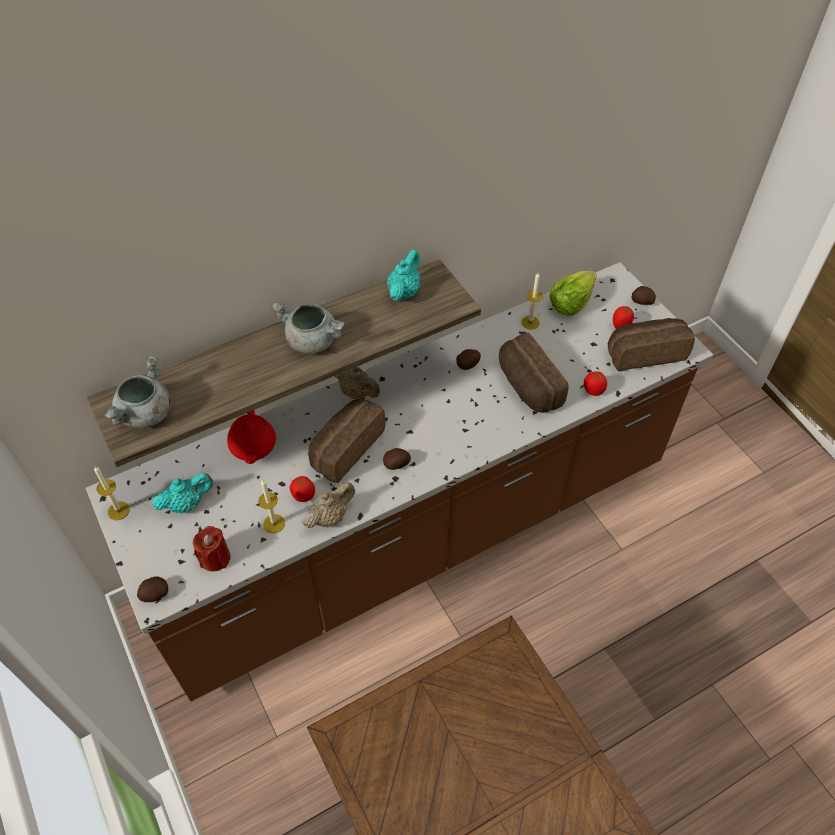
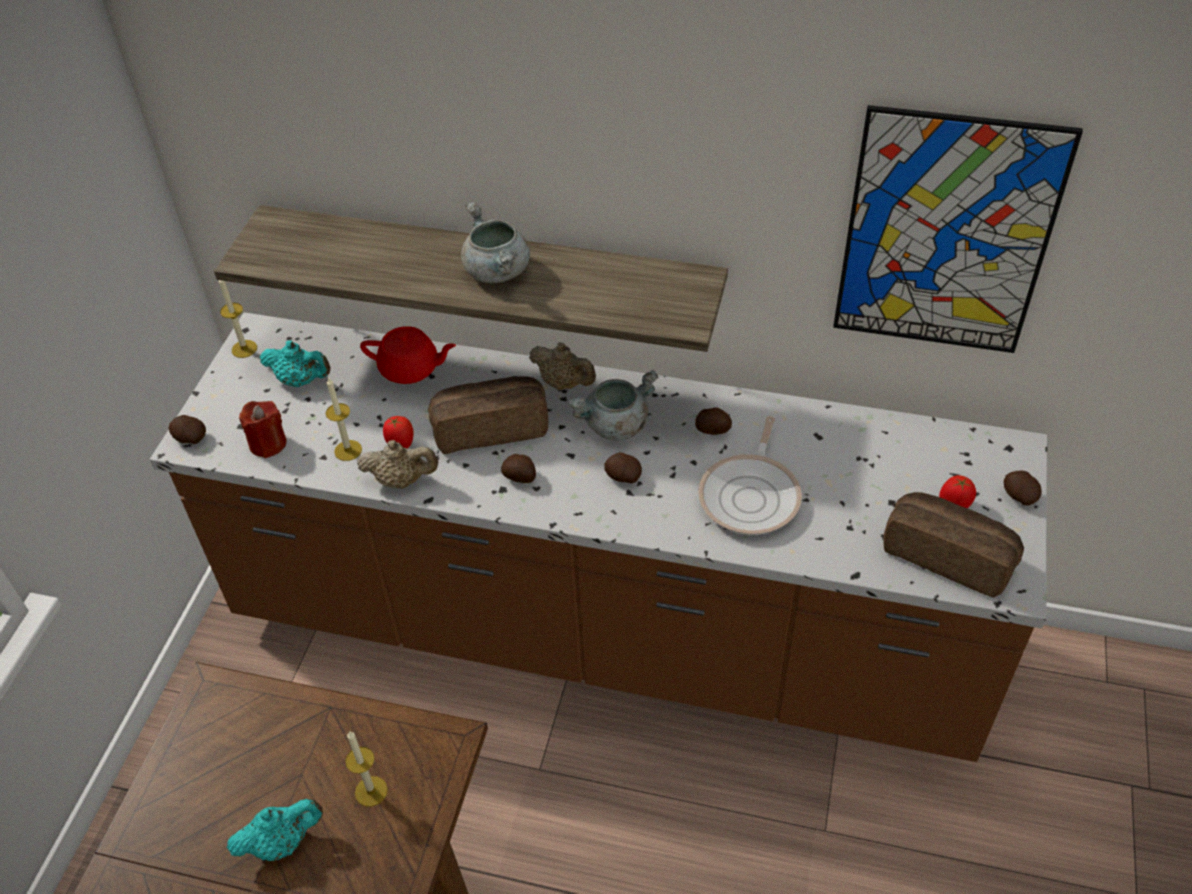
camera: 45 degrees right, 5 degrees down
grey cooking pot [104,356,171,428] -> grey cooking pot moved to [568,370,659,441]
red teapot [227,410,276,464] -> red teapot turned 120 degrees counterclockwise [360,326,456,384]
beige teapot [334,367,380,399] -> beige teapot turned 45 degrees counterclockwise [529,342,596,390]
turquoise teapot [387,249,421,301] -> turquoise teapot moved to [227,799,323,861]
bread [499,333,569,413] -> frying pan [698,416,802,535]
candle [521,273,543,330] -> candle moved to [345,731,388,807]
lettuce [549,271,597,316] -> none
tomato [584,371,607,396] -> none
none -> potato [604,452,642,484]
none -> picture [833,105,1083,353]

